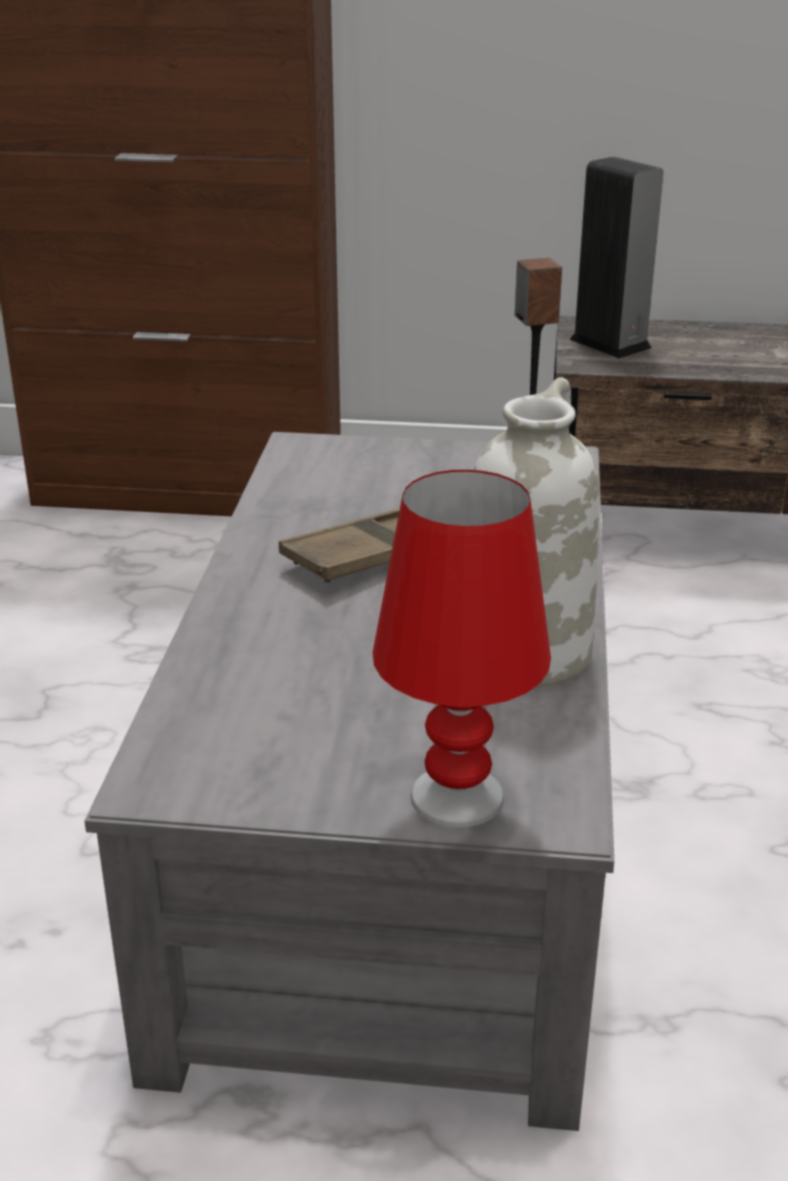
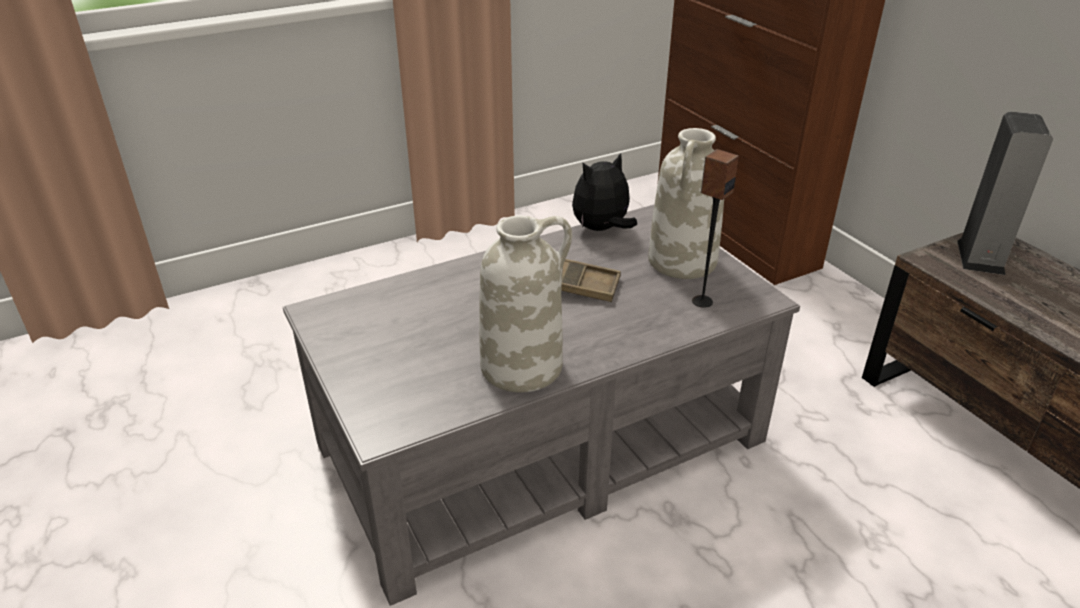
camera: 55 degrees right, 5 degrees up
red table lamp [373,470,551,828] -> none
none -> plush toy [572,153,637,231]
none -> white vase [648,128,724,279]

